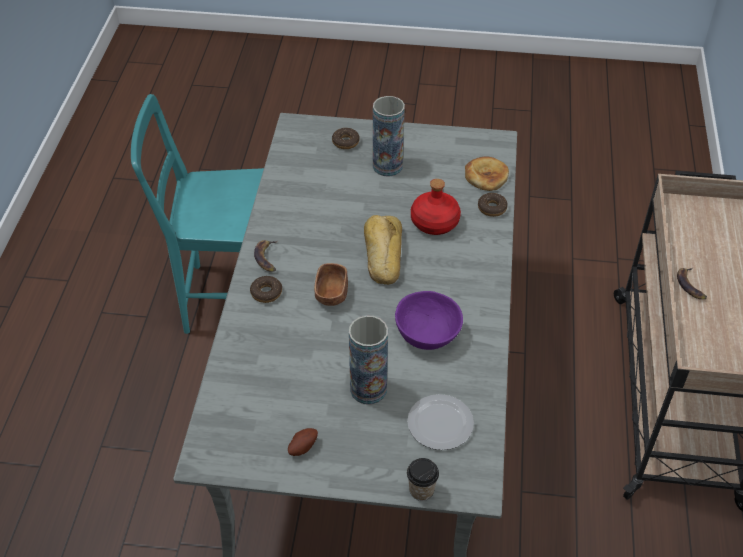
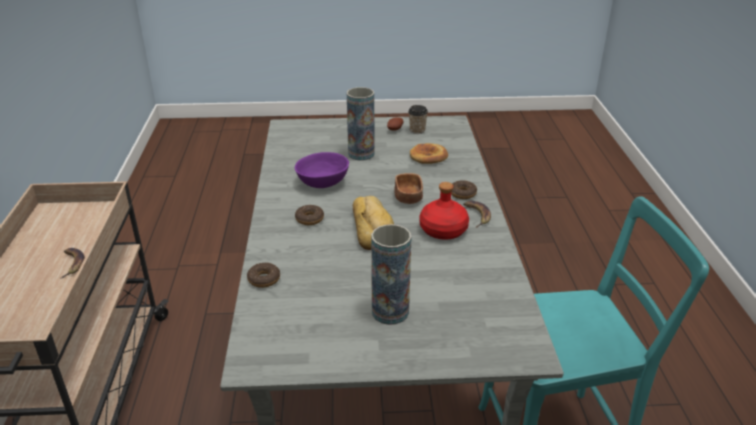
camera: 170 degrees right, 15 degrees down
donut [332,128,360,149] -> donut moved to [295,205,324,225]
plate [407,394,474,450] -> none
cup [407,458,439,501] -> cup moved to [408,105,428,134]
red bottle [411,179,461,235] -> red bottle moved to [420,182,469,240]
bread [465,157,509,191] -> bread moved to [410,143,448,164]

